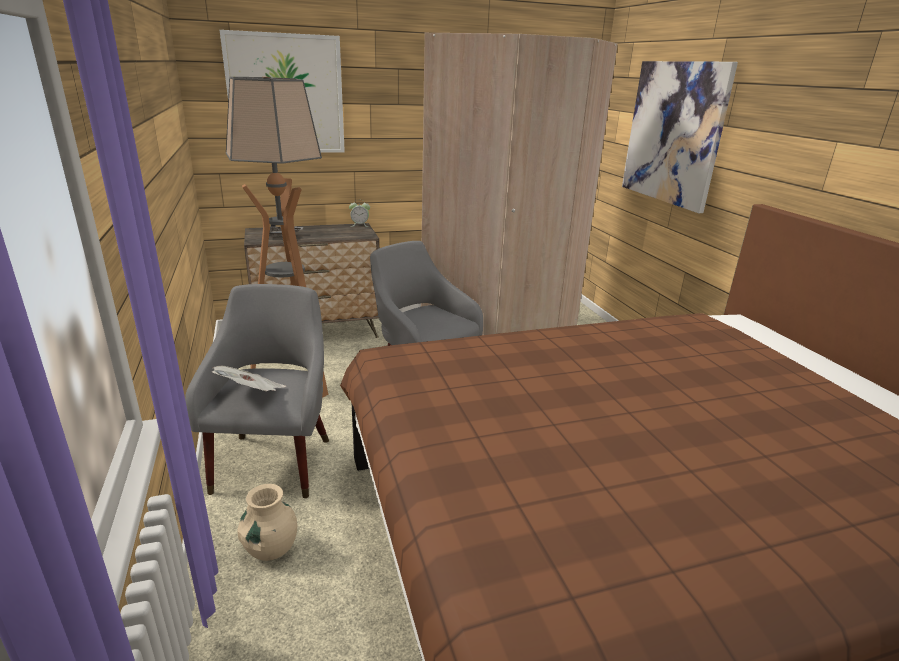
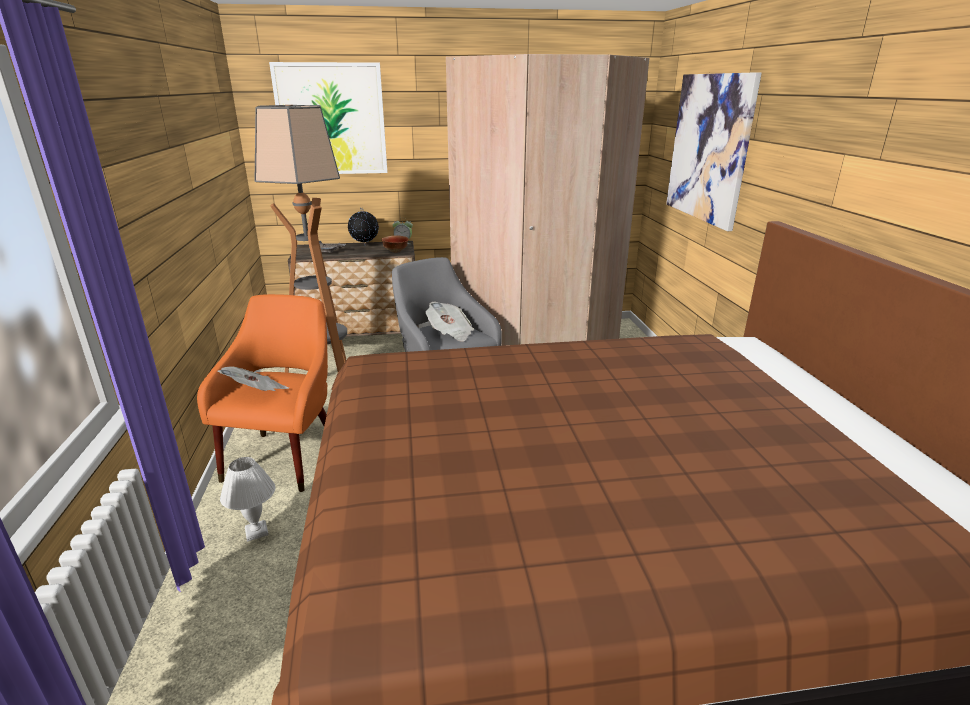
camera: 10 degrees right, 0 degrees up
grey armchair [185,284,329,498] -> orange armchair [197,294,328,492]
beige vase [237,484,297,561] -> white table lamp [220,457,275,542]
none -> globe [348,208,379,245]
none -> bowl [381,235,409,253]
none -> newspaper [425,302,474,342]

